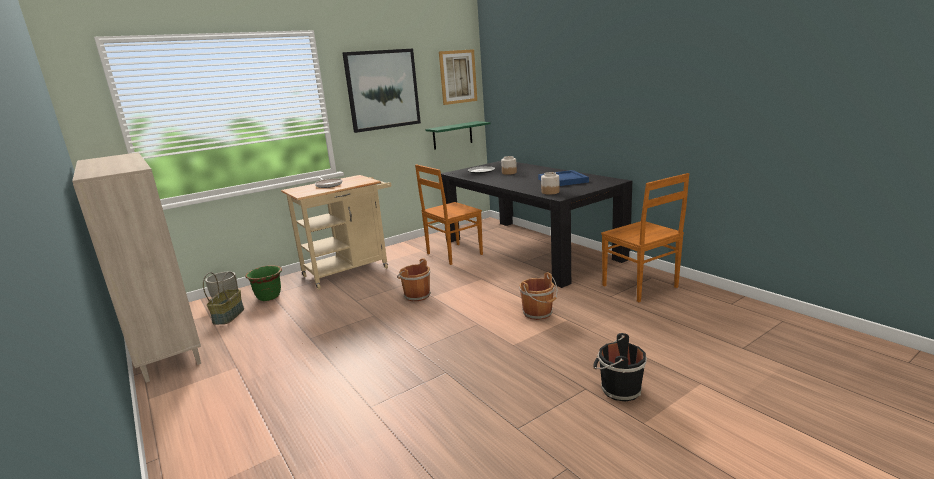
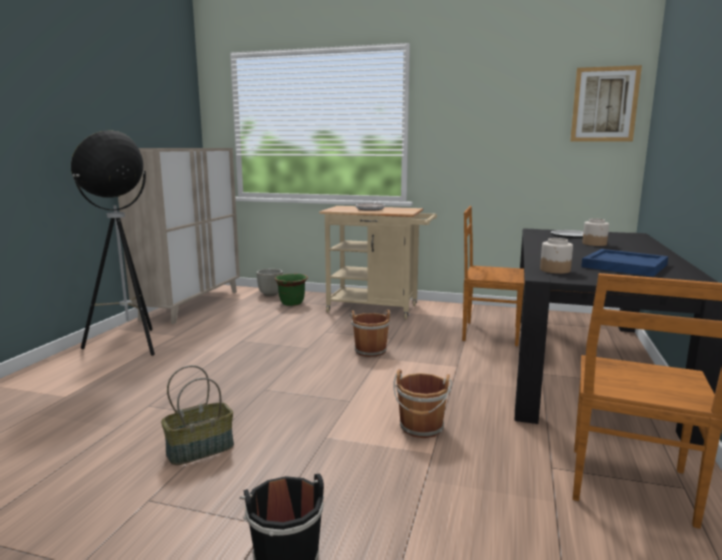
camera: 50 degrees right, 5 degrees down
basket [203,271,244,325] -> basket moved to [161,365,234,465]
picture [342,49,421,133] -> none
green shelf [425,121,491,150] -> none
none -> floor lamp [71,130,155,356]

